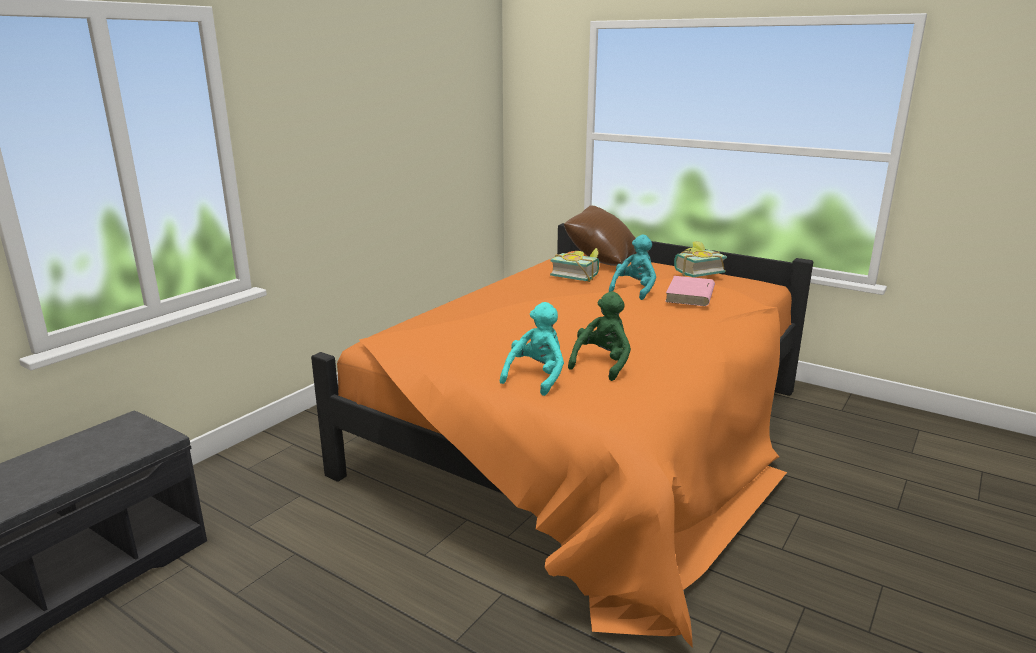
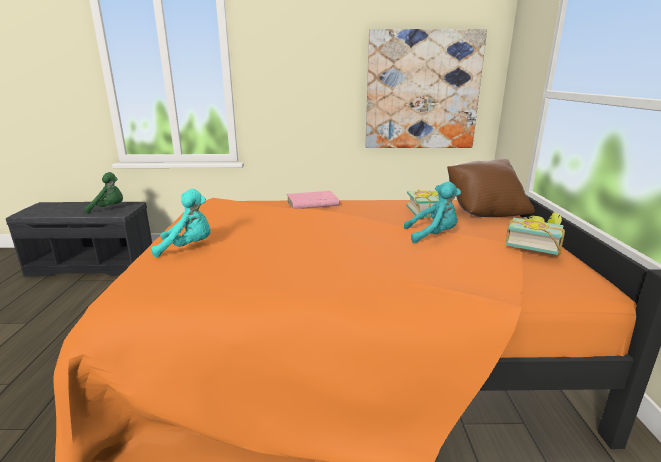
camera: 55 degrees right, 0 degrees up
green plush toy [568,291,631,381] -> green plush toy moved to [84,172,123,213]
pink book [665,276,715,306] -> pink book moved to [287,191,339,209]
none -> picture [365,29,487,148]

